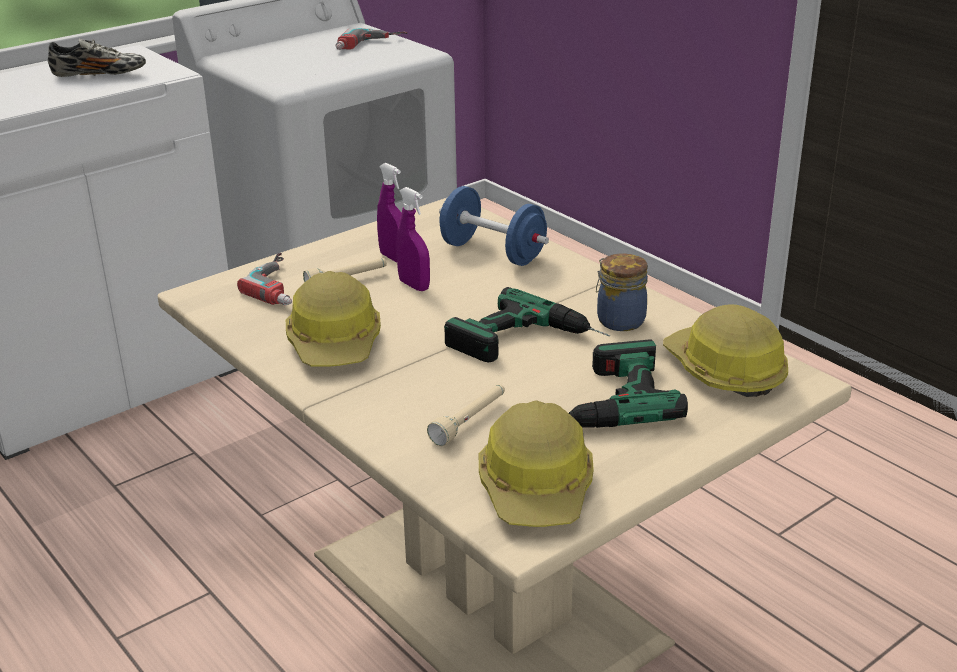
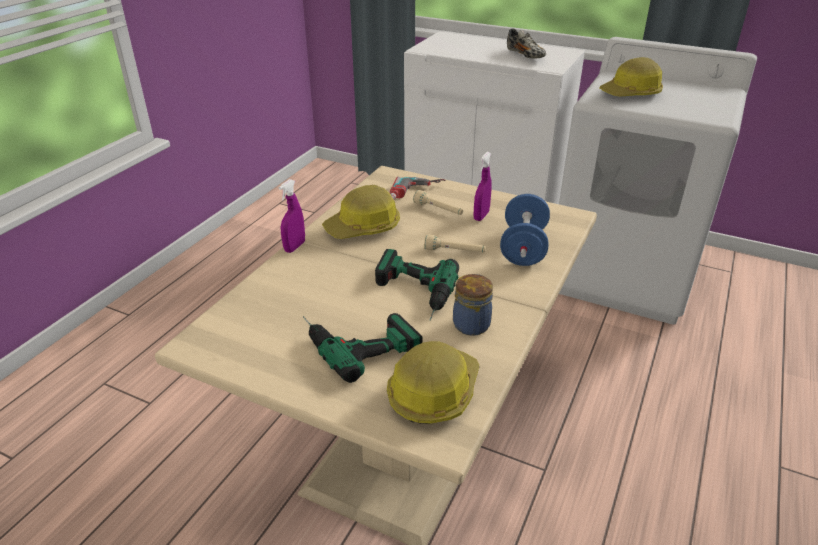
camera: 65 degrees right, 5 degrees up
power drill [336,28,407,50] -> none
purple spray bottle [396,187,430,291] -> purple spray bottle moved to [279,179,305,253]
beige flashlight [427,384,505,446] -> beige flashlight moved to [424,235,486,253]
hard hat [479,401,593,527] -> hard hat moved to [599,57,663,97]

